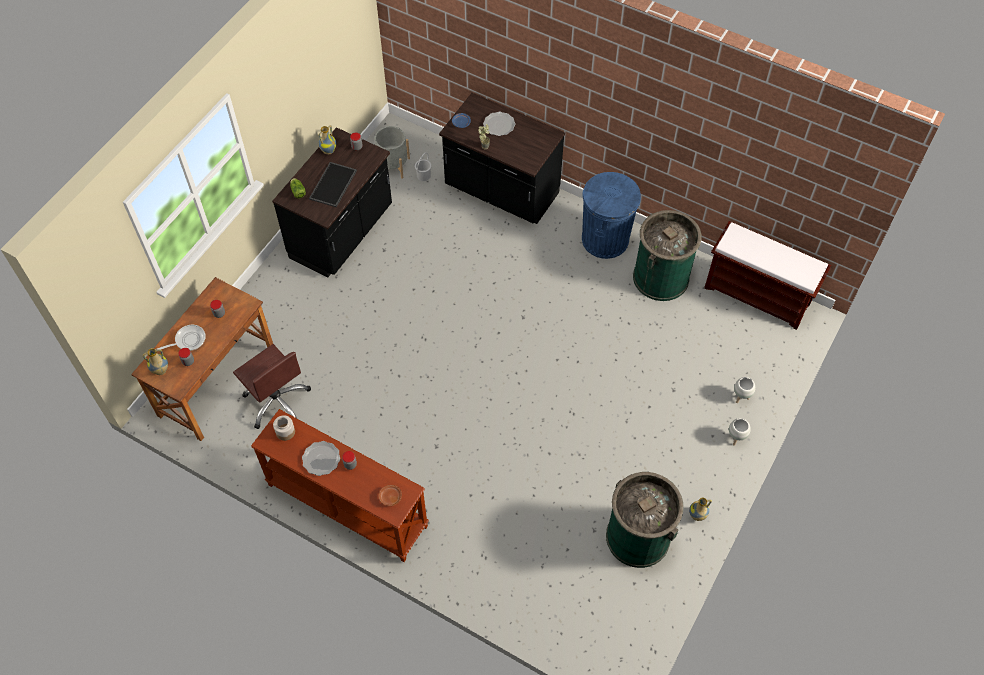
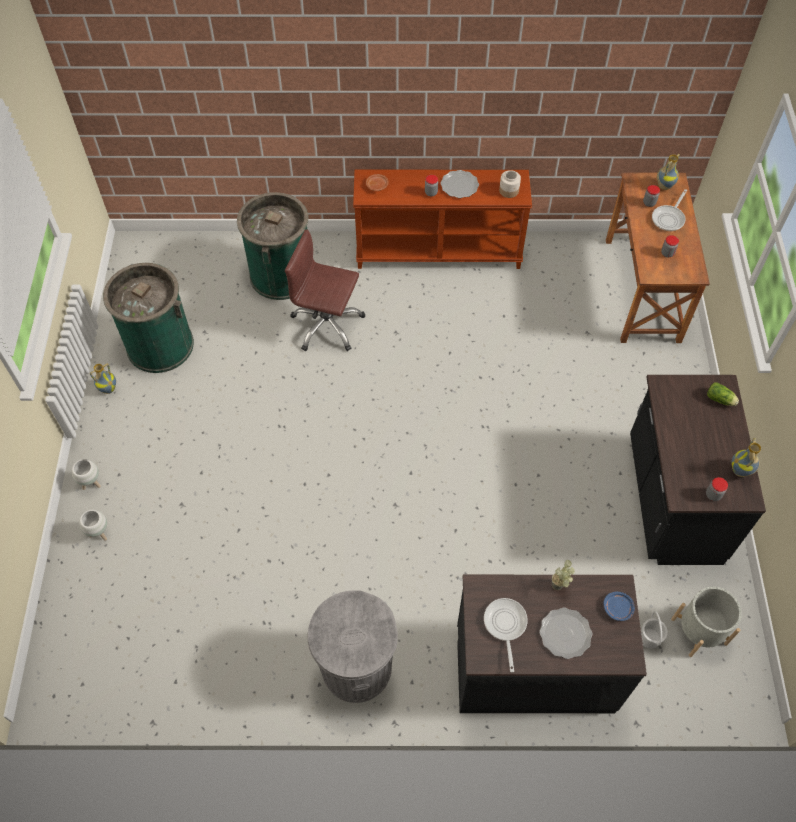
camera: 150 degrees right, 0 degrees up
brown office chair [233,344,311,429] -> brown office chair moved to [285,229,366,351]
tray [309,162,357,208] -> none
blue trash can [582,172,641,259] -> grey trash can [308,591,398,703]
green trash can [633,210,702,301] -> green trash can moved to [237,192,308,300]
brown bench [704,221,831,330] -> none
none -> frying pan [484,598,528,672]

